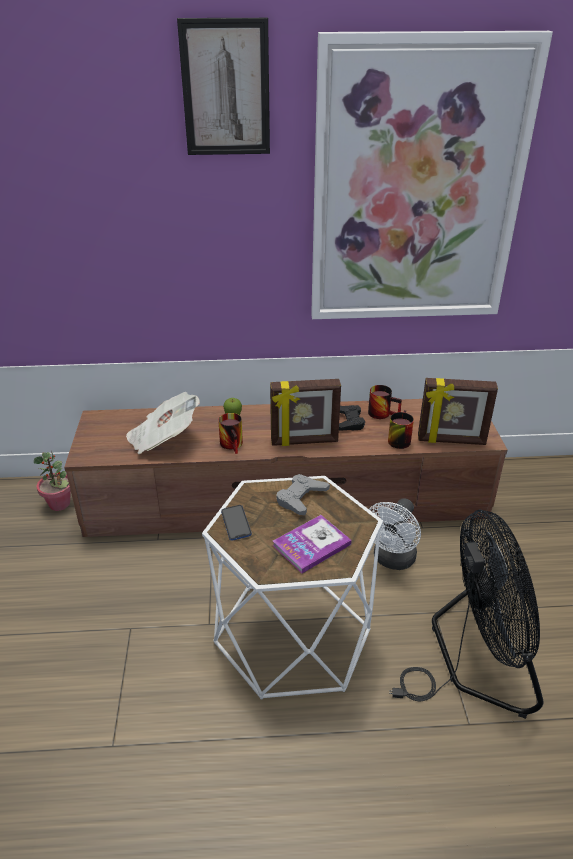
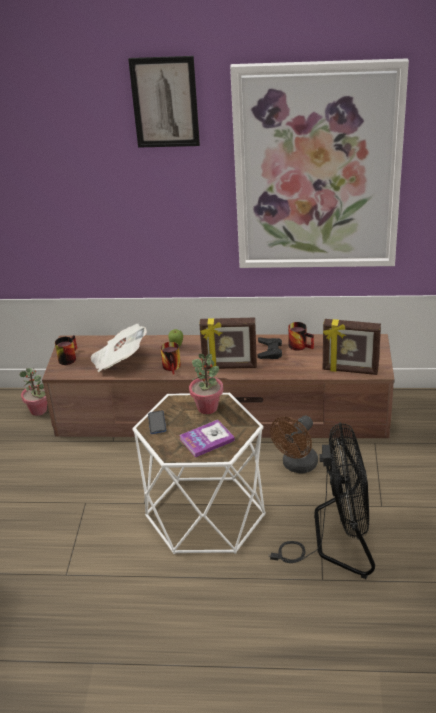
camera: 10 degrees right, 0 degrees up
grey game controller [276,474,330,515] -> potted plant [189,354,223,414]
white fan [369,498,421,570] -> brown fan [270,416,318,474]
mug [388,410,414,449] -> mug moved to [55,335,77,365]

